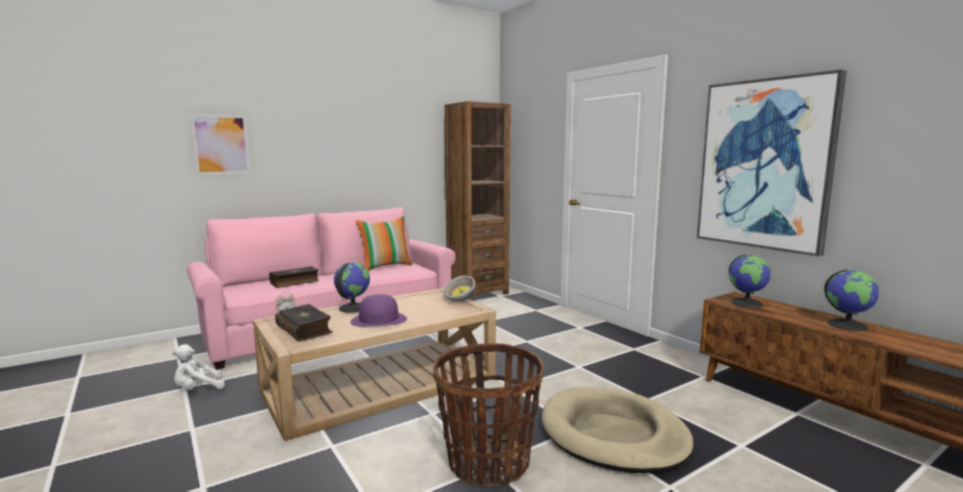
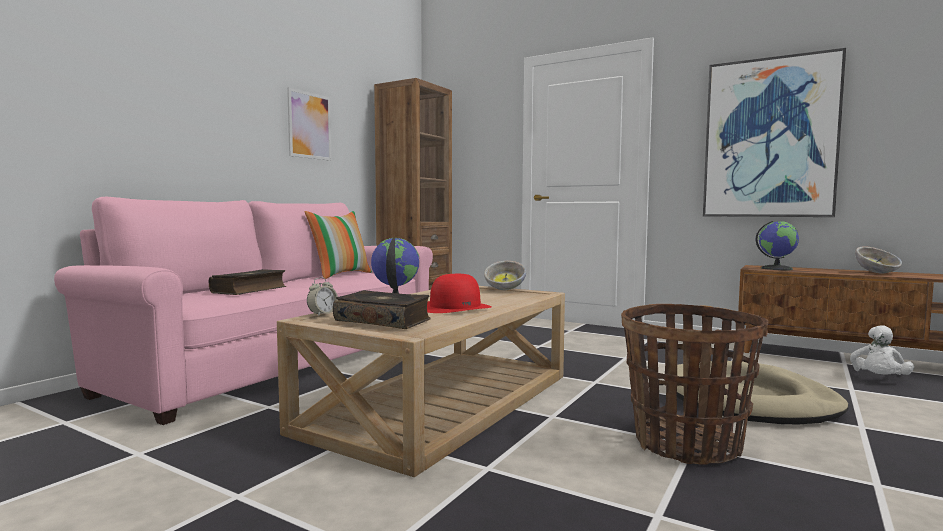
camera: 25 degrees left, 5 degrees down
white plush toy [171,344,225,390] -> white plush toy moved to [850,325,914,375]
picture [190,114,250,175] -> picture moved to [287,87,332,161]
purple hat [350,294,407,327] -> red hat [427,274,491,313]
globe [824,270,879,331] -> bowl [855,246,902,274]

